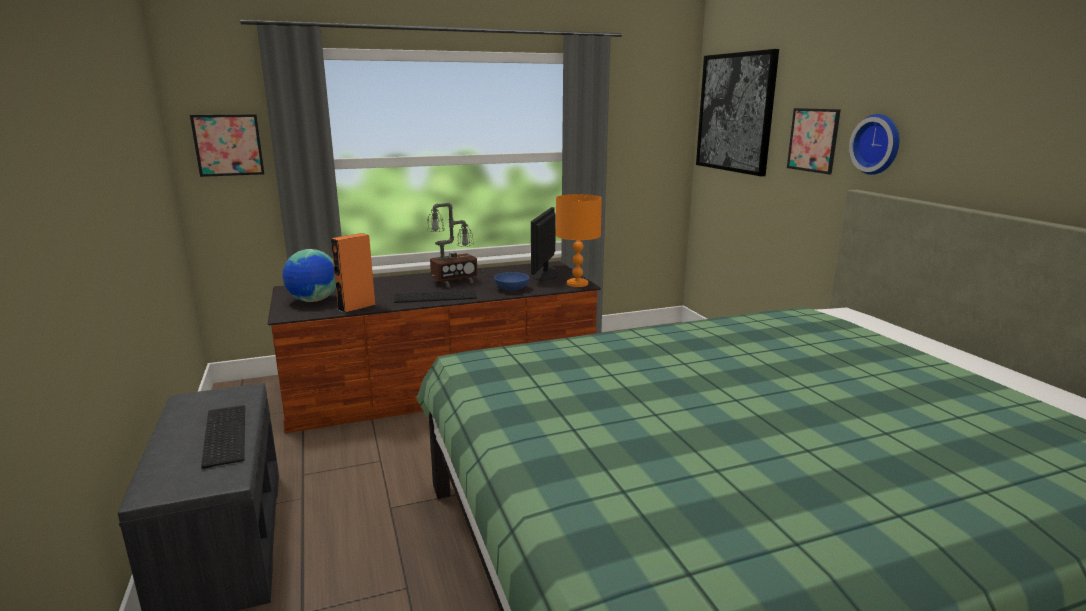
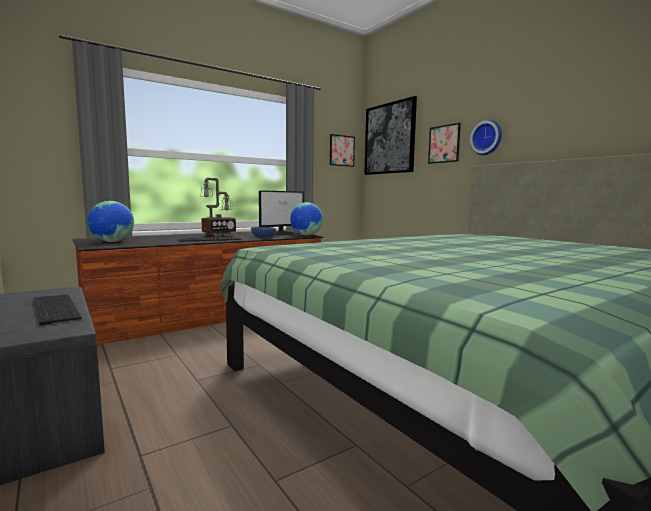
camera: 15 degrees left, 10 degrees down
picture [190,114,264,177] -> picture moved to [330,134,355,167]
orange speaker [331,233,375,313] -> none
monitor [531,207,560,281] -> monitor turned 135 degrees counterclockwise [259,190,304,235]
orange table lamp [556,194,602,287] -> globe [290,202,323,235]

